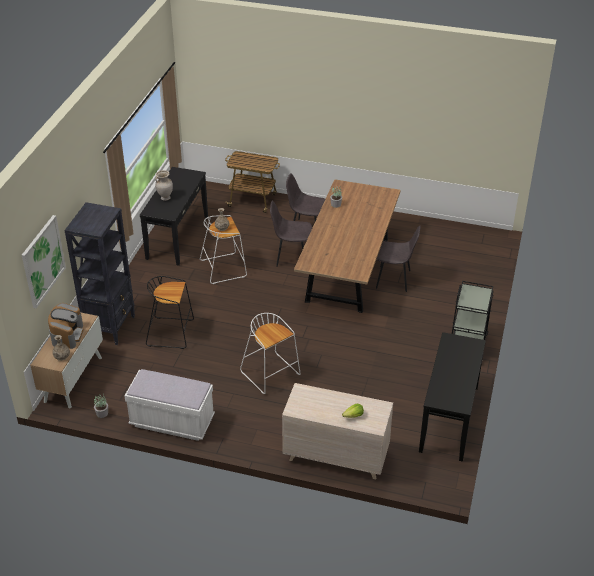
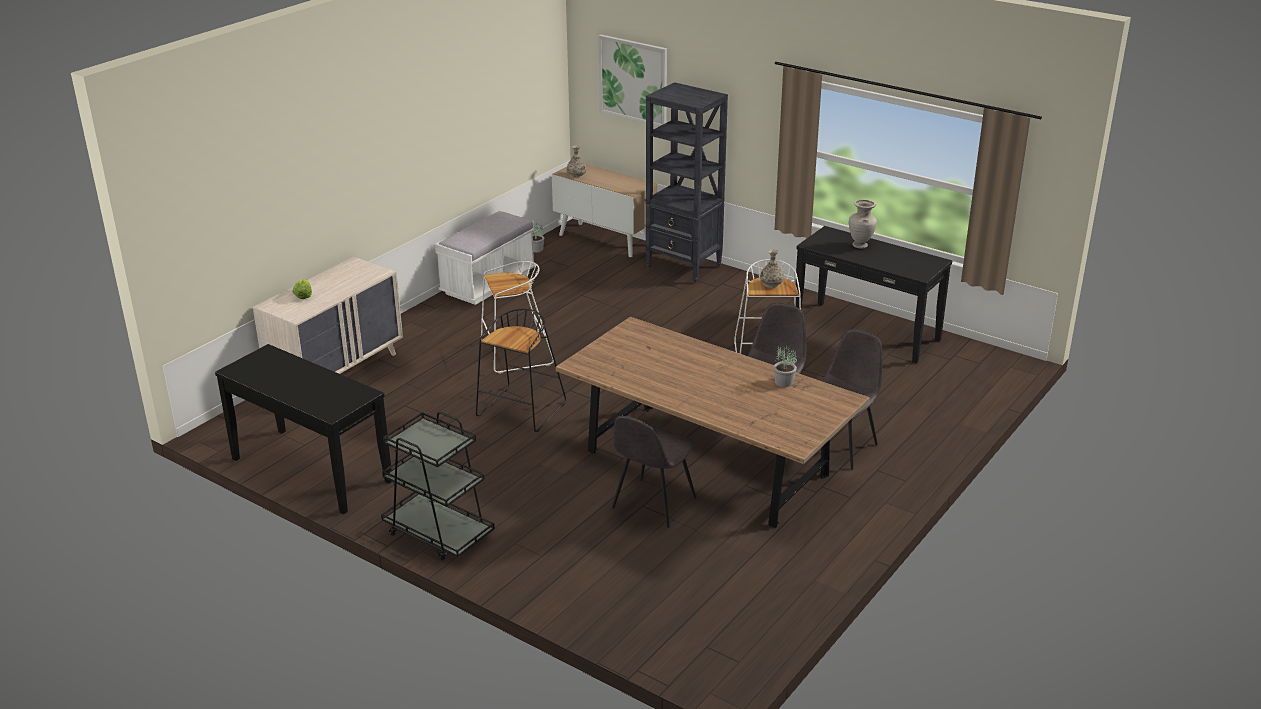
camera: 110 degrees right, 10 degrees down
coffee machine [48,303,84,349] -> none
black stool [146,276,194,349] -> black stool moved to [476,309,566,432]
cart [225,151,280,213] -> none

